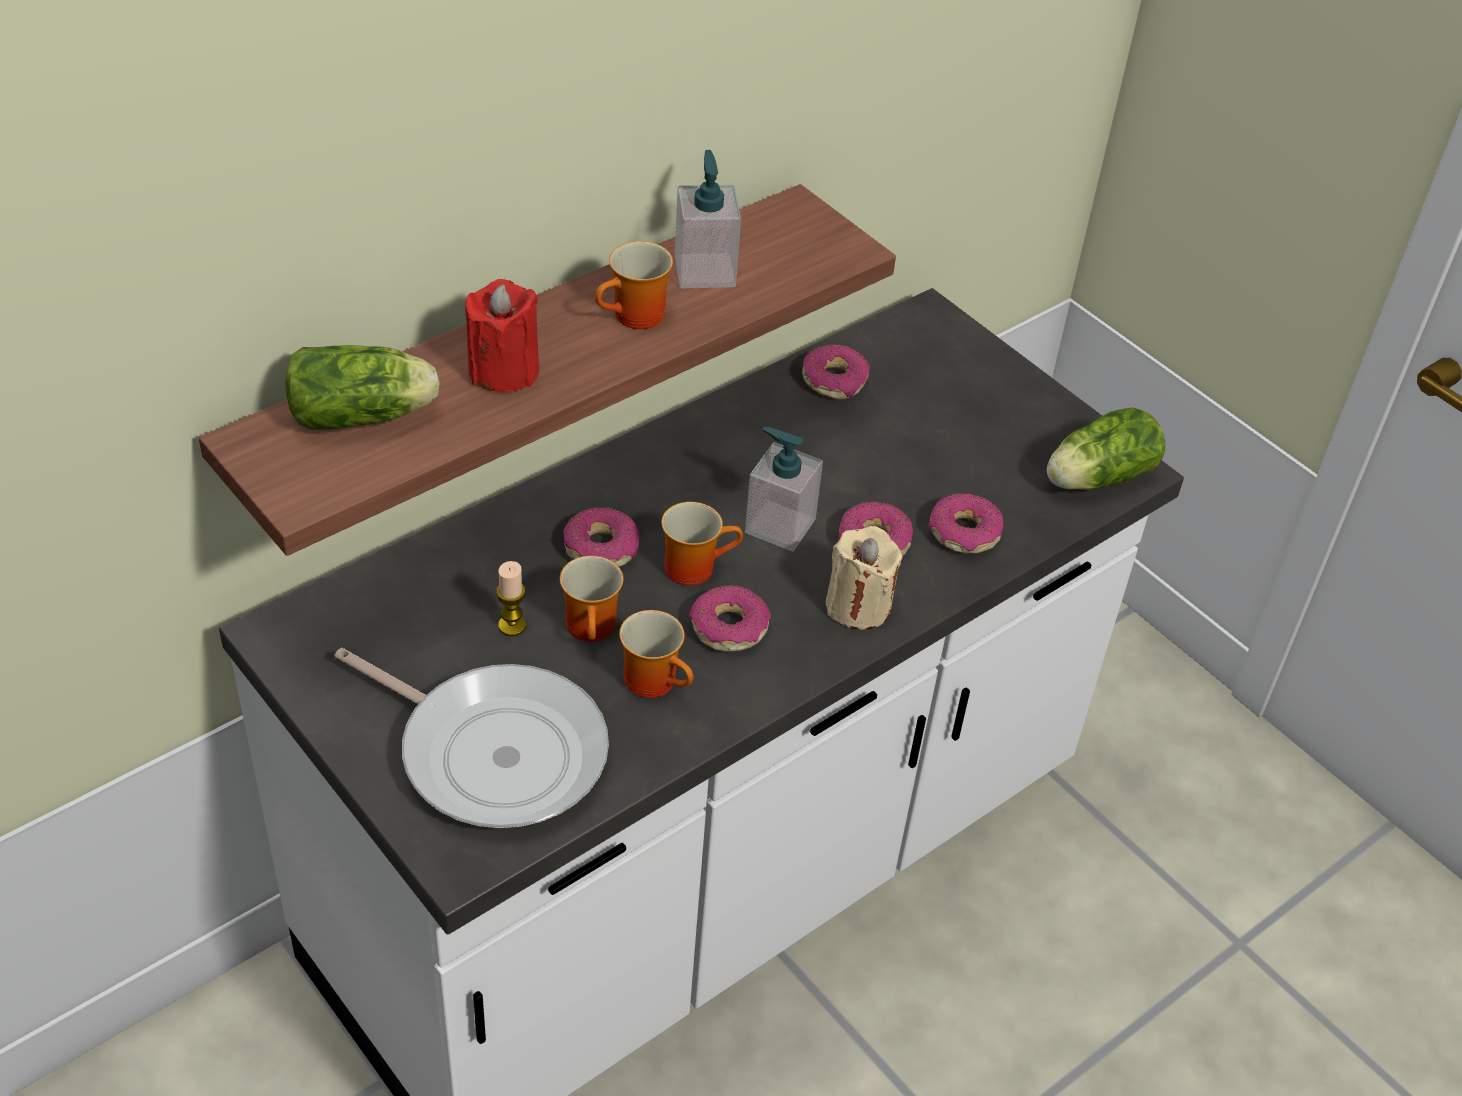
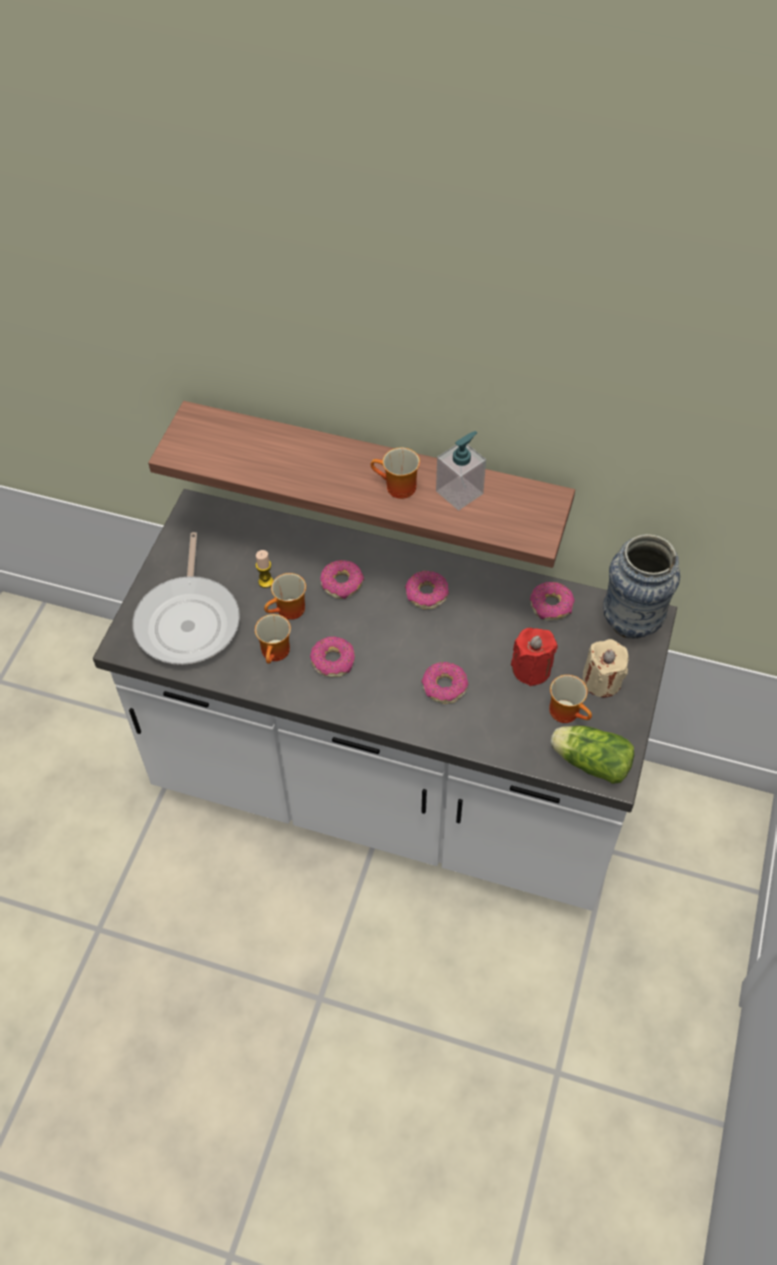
camera: 60 degrees right, 10 degrees up
lettuce [285,345,440,430] -> none
red candle [465,279,539,392] -> red candle moved to [511,628,558,686]
mug [661,502,743,585] -> mug moved to [549,675,592,723]
soap dispenser [745,427,823,552] -> none
beige candle [826,526,903,630] -> beige candle moved to [583,639,629,697]
donut [928,493,1003,553] -> donut moved to [405,571,449,609]
none -> vase [603,534,680,639]

